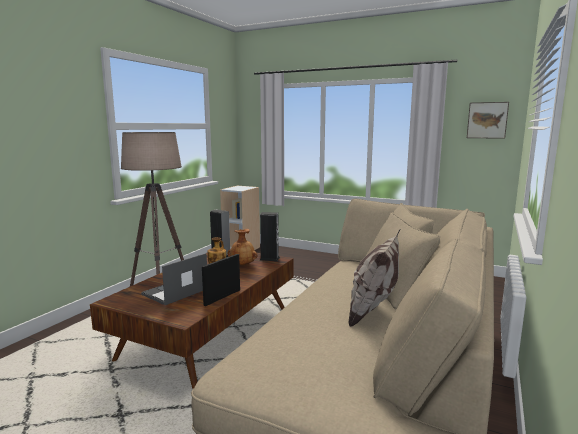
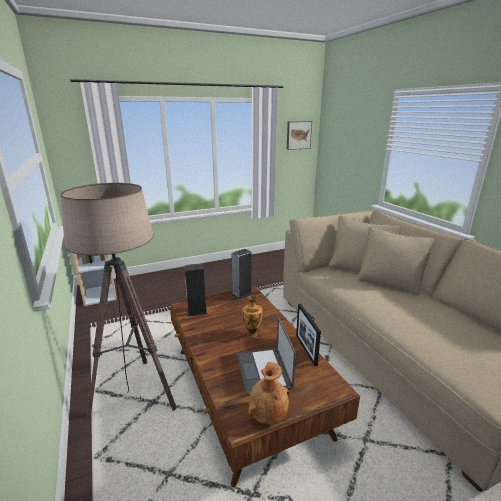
camera: 50 degrees left, 10 degrees up
brown vase [227,229,258,266] -> brown vase moved to [248,362,289,424]
pillow [348,229,401,327] -> none

